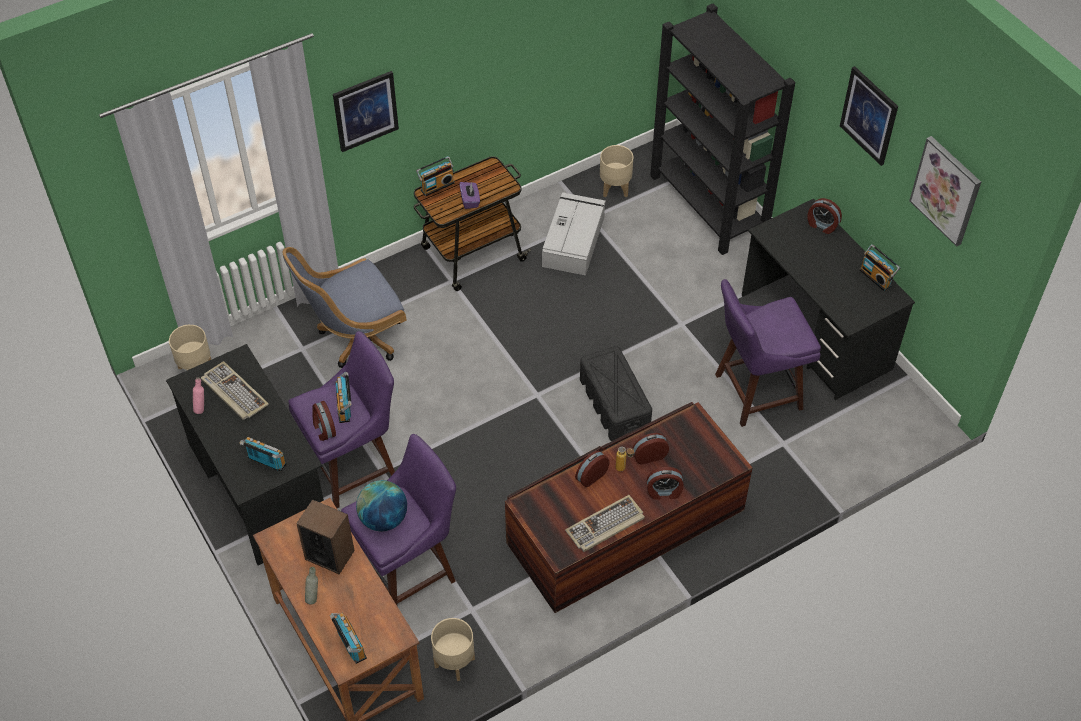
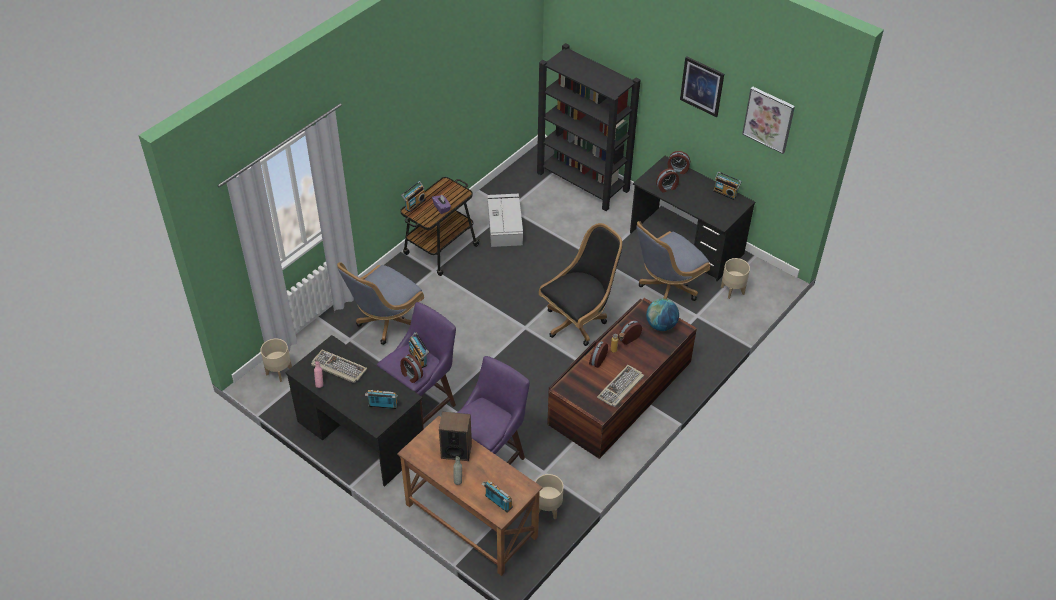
camera: 20 degrees left, 5 degrees down
picture [333,71,399,152] -> none
globe [356,480,407,531] -> globe moved to [646,298,679,331]
black storage box [580,346,652,441] -> black office chair [539,223,622,346]
beige planter [600,145,633,197] -> beige planter moved to [721,258,750,299]
alarm clock [647,467,684,500] -> alarm clock moved to [656,168,679,193]
purple stool [715,279,821,427] -> blue office chair [637,221,710,301]

